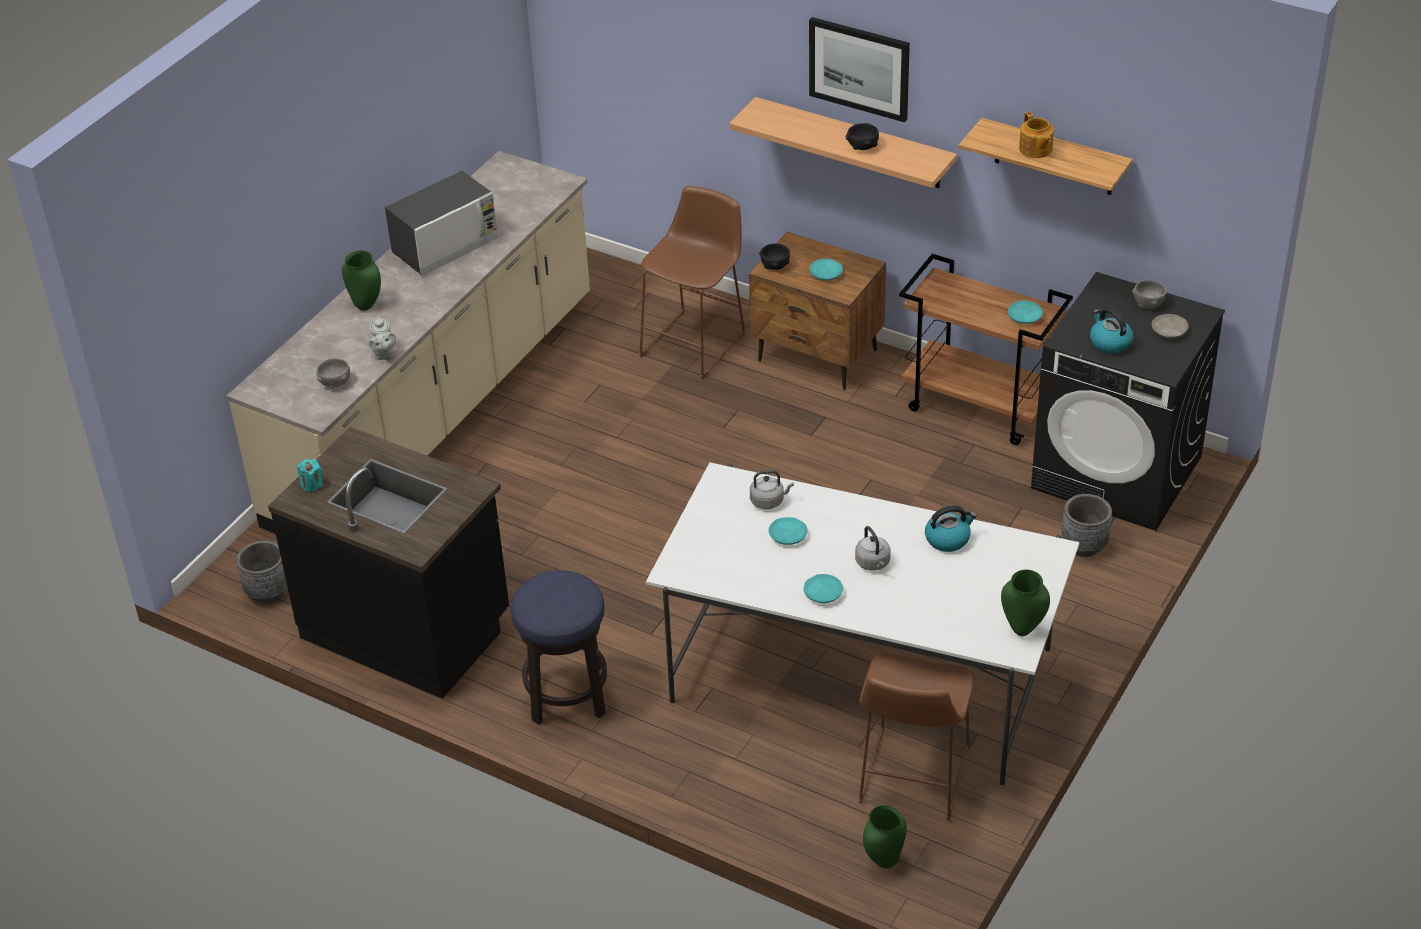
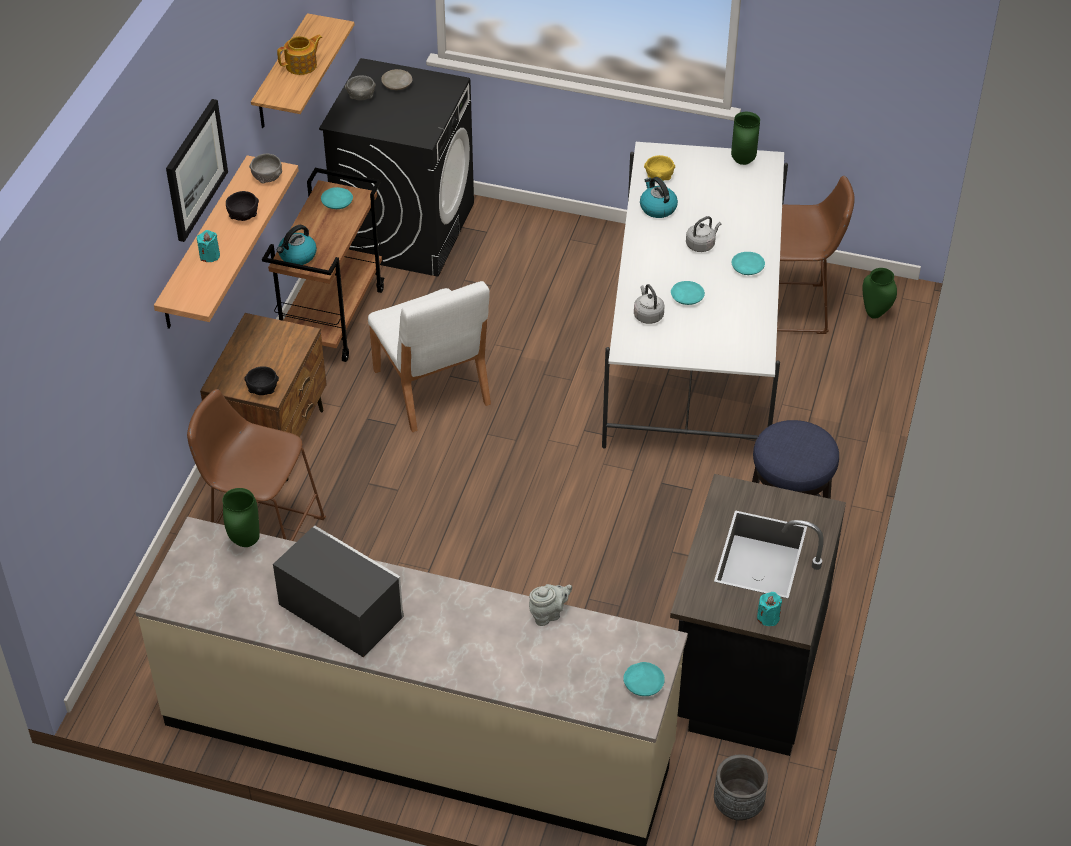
camera: 105 degrees left, 5 degrees up
grey bowl [317,358,350,389] -> grey bowl moved to [249,154,282,183]
green vase [342,251,381,311] -> green vase moved to [222,488,260,547]
turquoise plate [809,259,843,281] -> turquoise plate moved to [623,662,665,696]
grey planter [1062,494,1112,557] -> none
kettle [1090,308,1133,354] -> kettle moved to [277,225,317,265]
none -> turquoise candle [197,230,220,262]
none -> white chair [368,281,491,432]
none -> yellow bowl [644,155,675,181]

